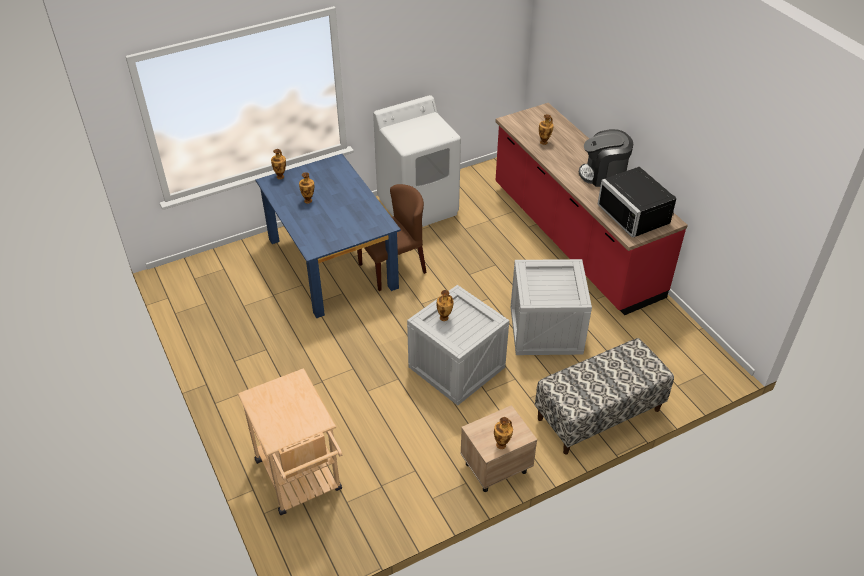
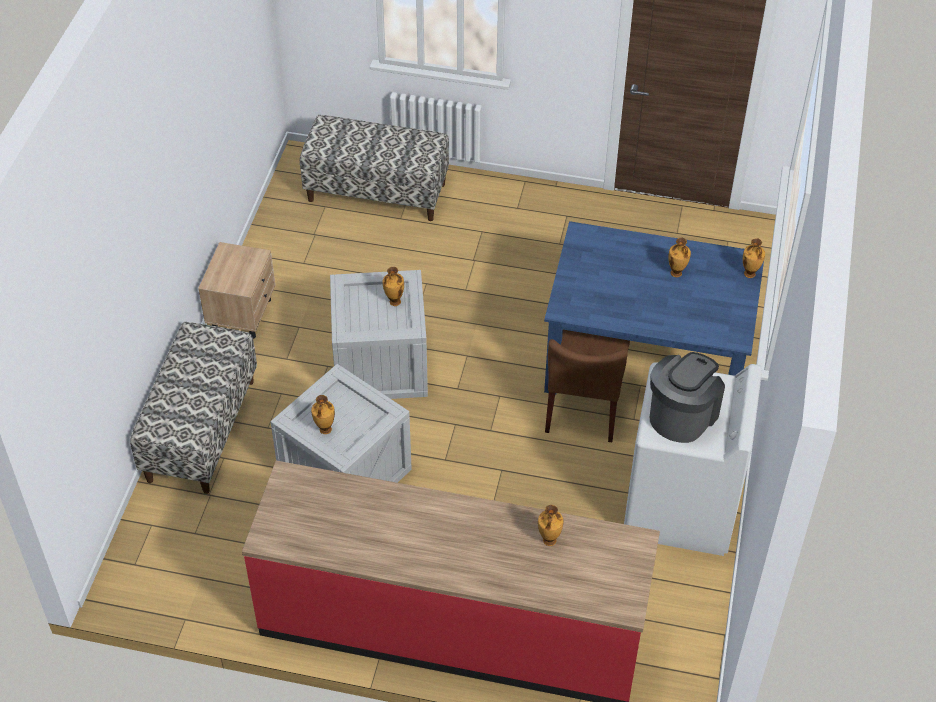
camera: 130 degrees right, 5 degrees up
beige cart [238,368,342,515] -> bench [300,115,449,221]
vase [494,417,513,449] -> vase moved to [311,395,335,434]
coffee machine [579,129,633,187] -> coffee machine moved to [650,352,725,443]
black microwave [597,167,677,238] -> none

